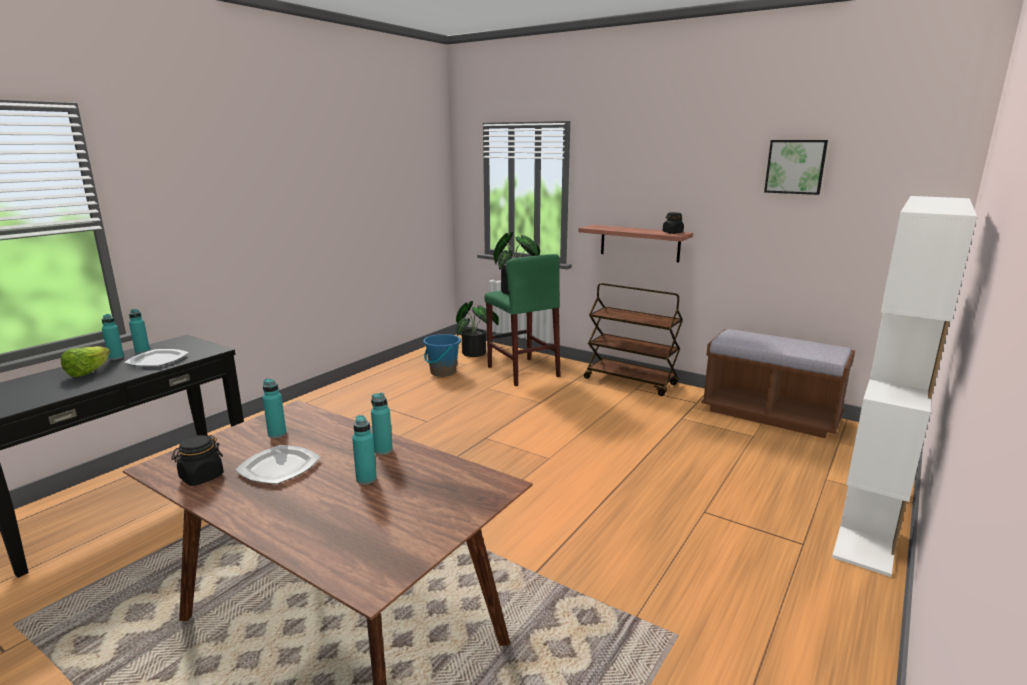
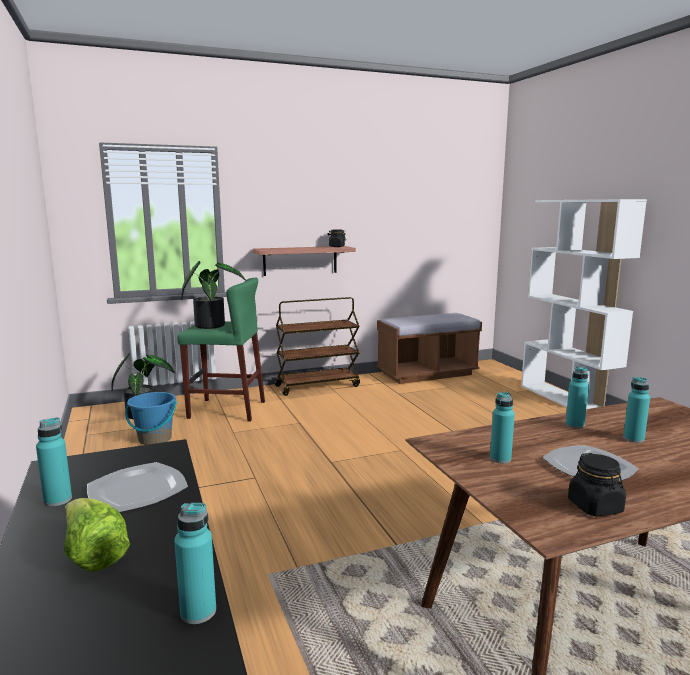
camera: 55 degrees left, 5 degrees down
turquoise bottle [102,314,124,360] -> turquoise bottle moved to [174,503,216,624]
picture [764,140,828,195] -> none

